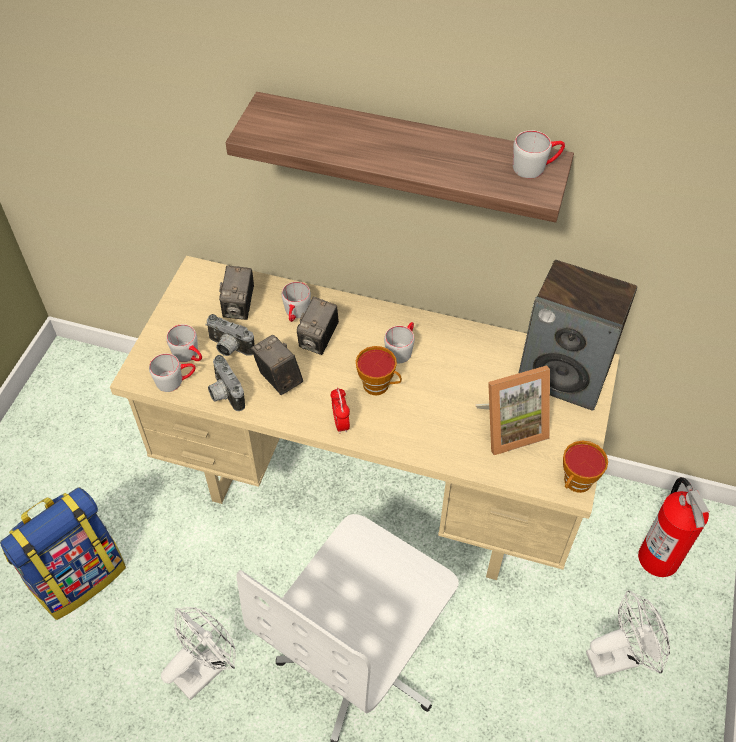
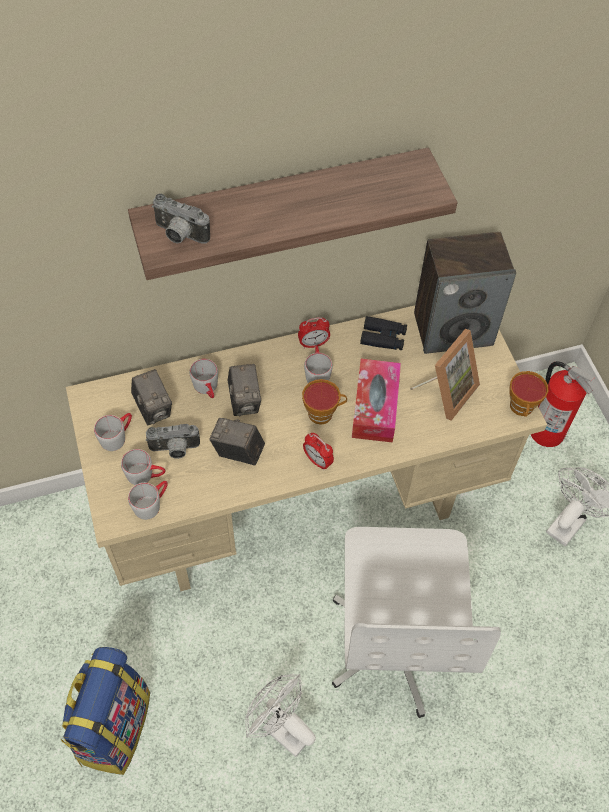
camera: 35 degrees left, 5 degrees up
white fan [161,607,235,700] -> white fan turned 60 degrees counterclockwise [245,674,316,757]
camera [208,355,245,411] -> camera moved to [152,193,210,244]
grey mug [513,130,565,179] -> grey mug moved to [94,413,132,451]
none -> alarm clock [298,317,330,349]
none -> tissue box [352,359,401,443]
none -> black binoculars [360,316,407,350]

